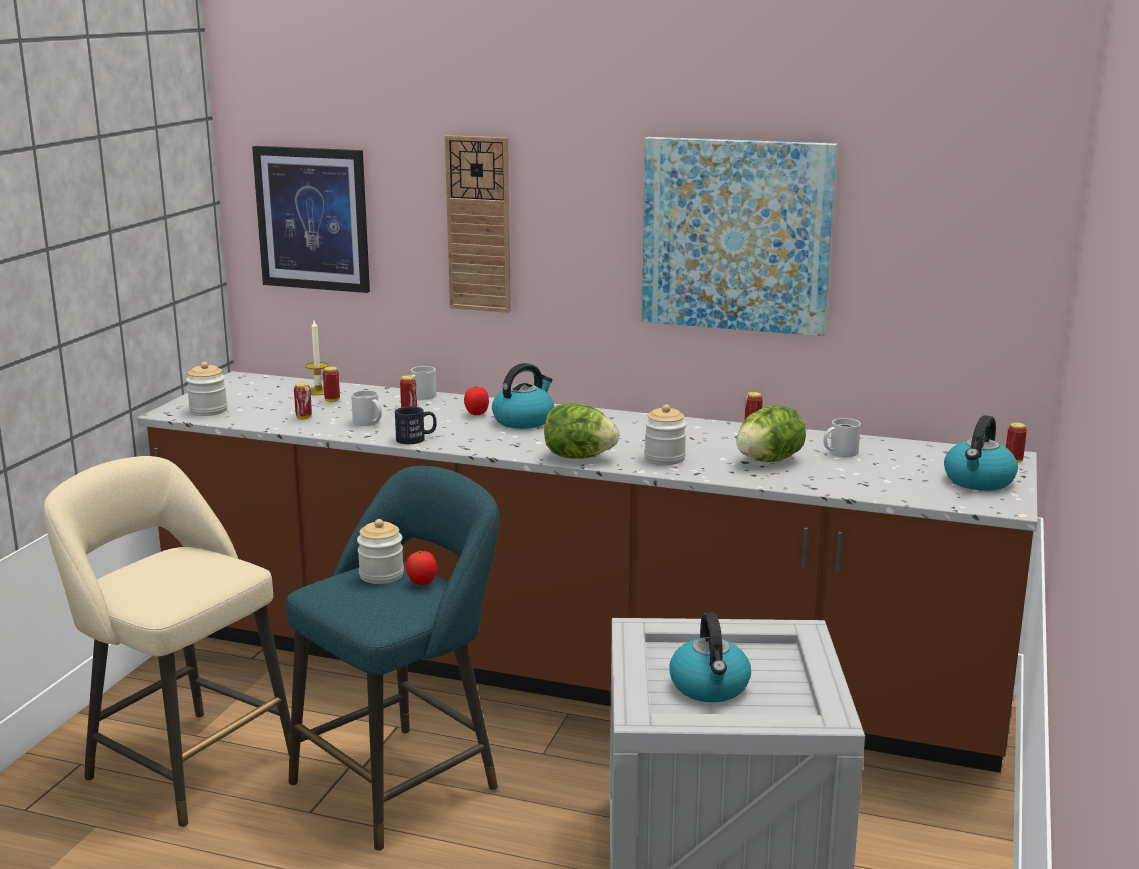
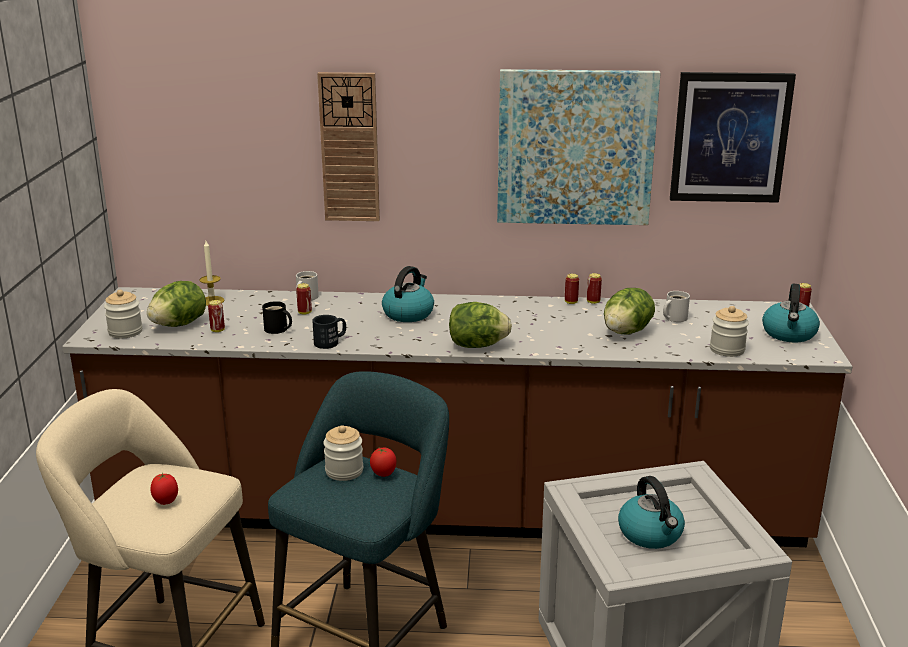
camera: 15 degrees left, 5 degrees up
picture [252,146,370,293] -> picture moved to [670,72,796,203]
can [323,367,340,402] -> can moved to [565,274,579,304]
white mug [351,390,382,426] -> black mug [262,301,292,334]
tomato [464,386,489,415] -> tomato moved to [150,473,178,505]
jar [644,404,687,465] -> jar moved to [710,306,749,357]
none -> lettuce [147,281,206,327]

